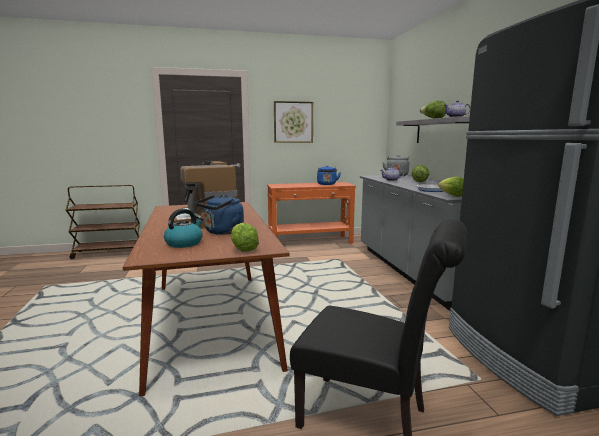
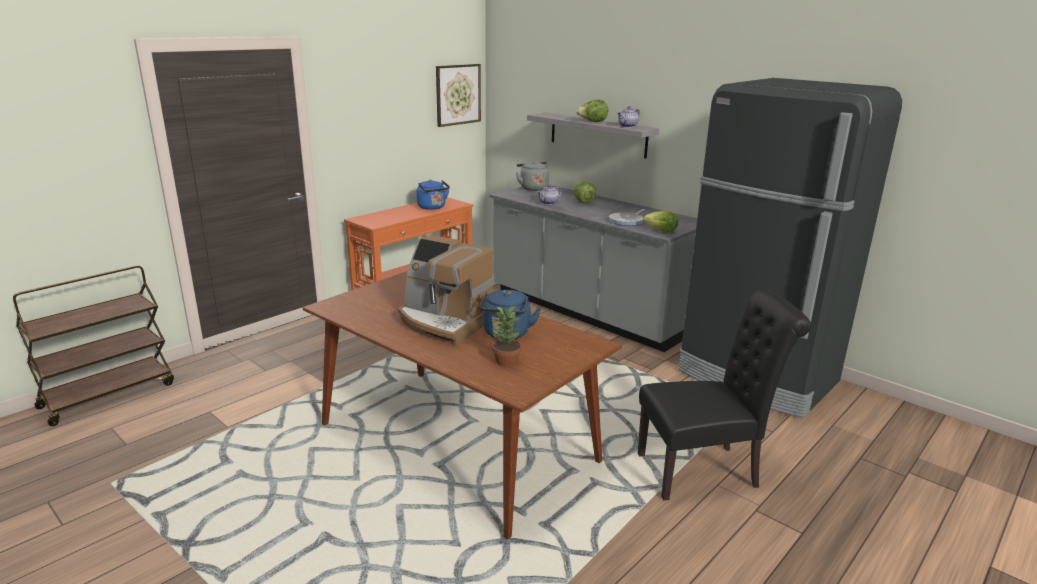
camera: 35 degrees left, 10 degrees up
kettle [164,209,203,248] -> potted plant [492,306,522,367]
lettuce [231,223,259,252] -> none
picture [274,101,313,143] -> picture moved to [436,64,481,127]

